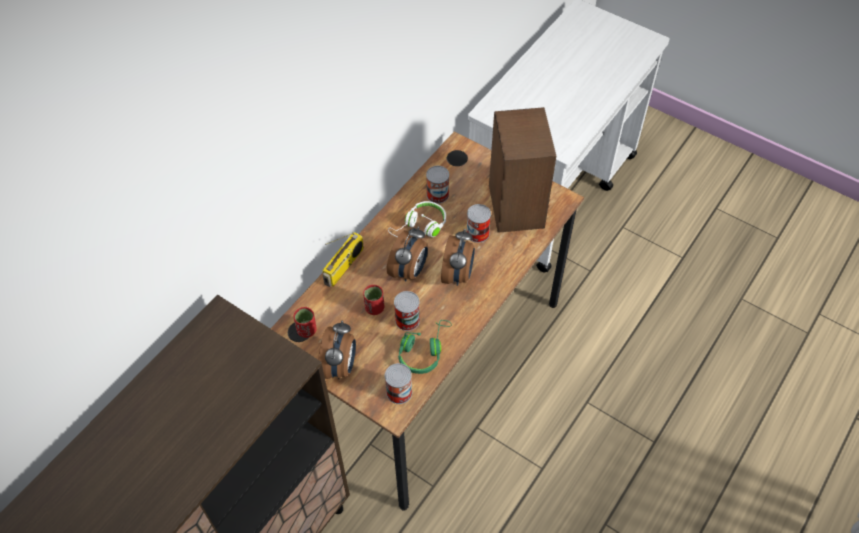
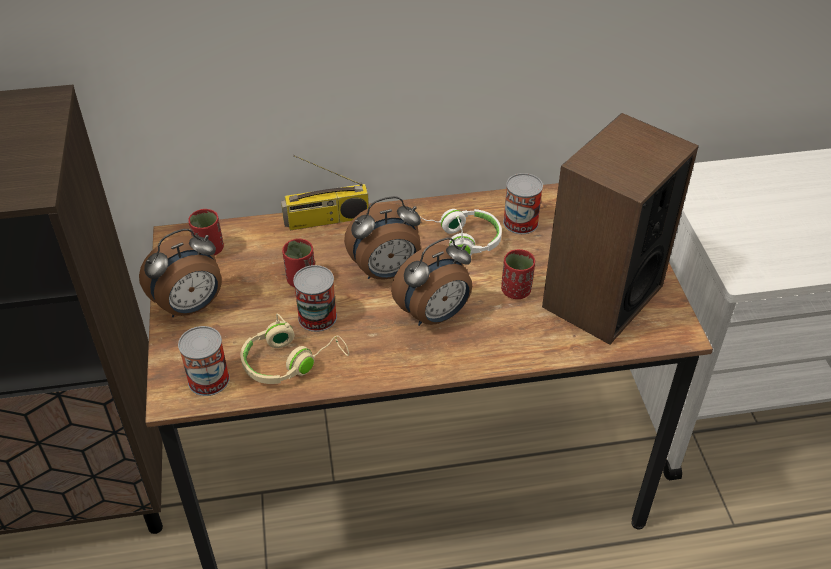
camera: 45 degrees right, 10 degrees down
green headphones [398,320,452,374] -> beige headphones [240,313,349,384]
can [466,204,491,243] -> red cup [501,249,535,299]

